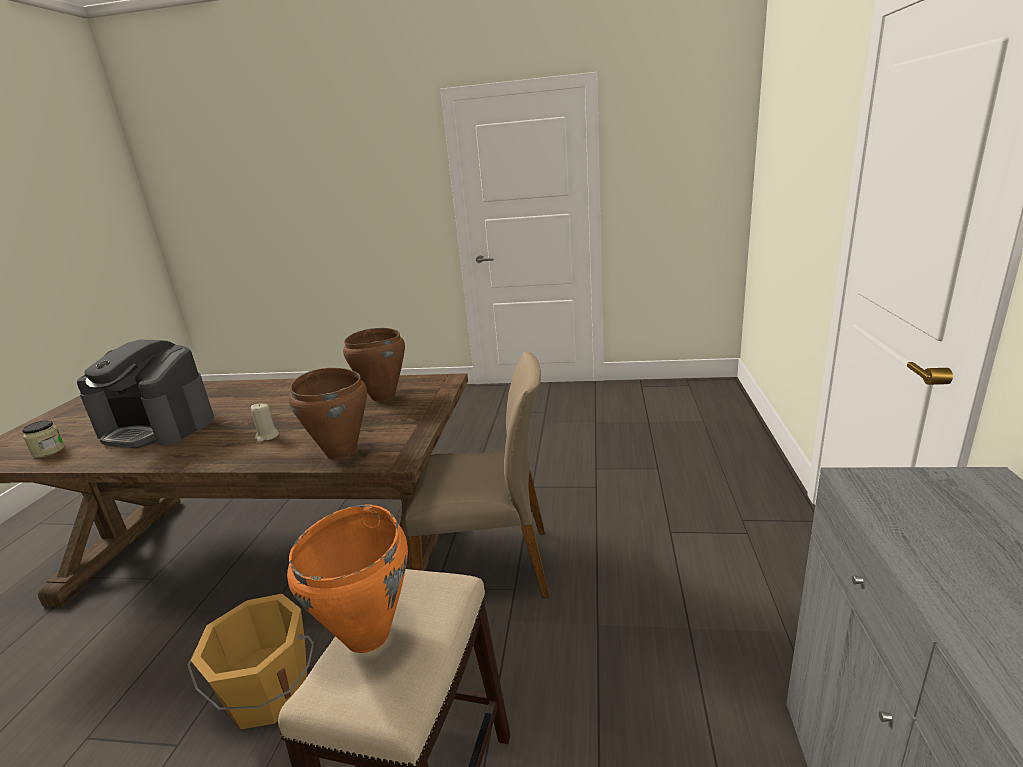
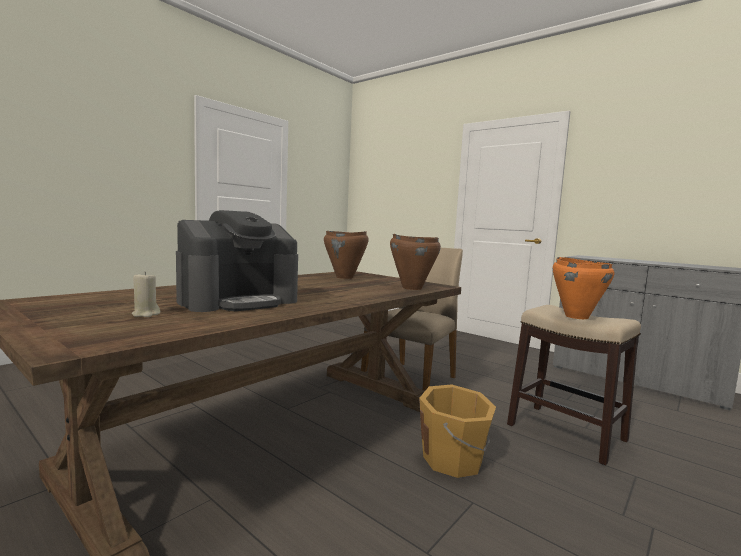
camera: 60 degrees left, 15 degrees down
jar [22,420,65,458] -> none
beige candle [251,403,279,442] -> beige candle moved to [132,272,160,317]

